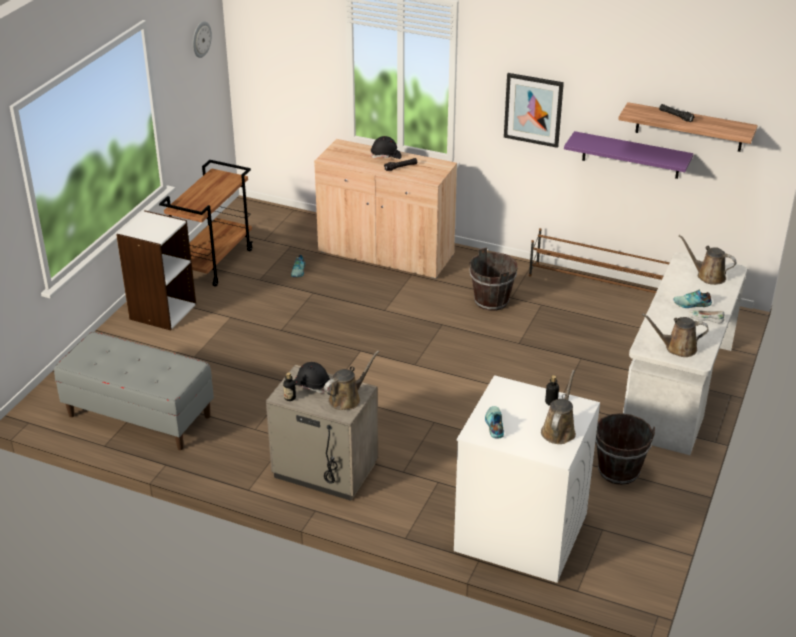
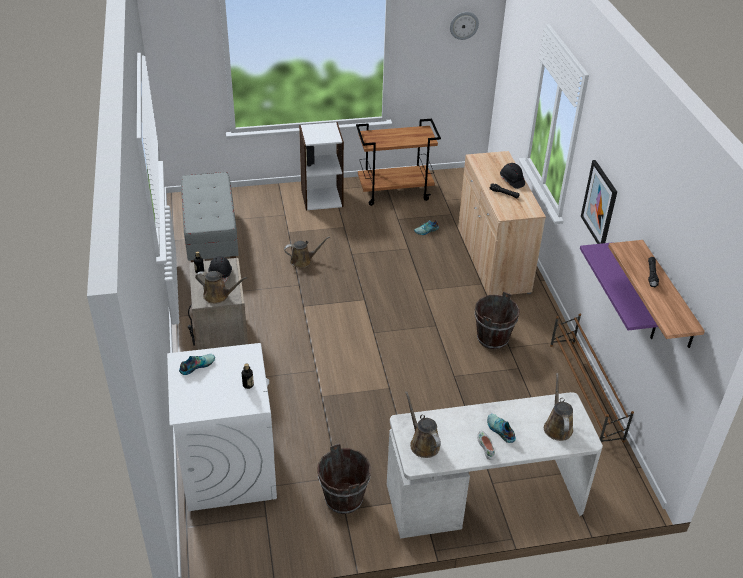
camera: 55 degrees right, 5 degrees up
brown watering can [541,370,576,444] -> brown watering can moved to [284,236,330,268]

